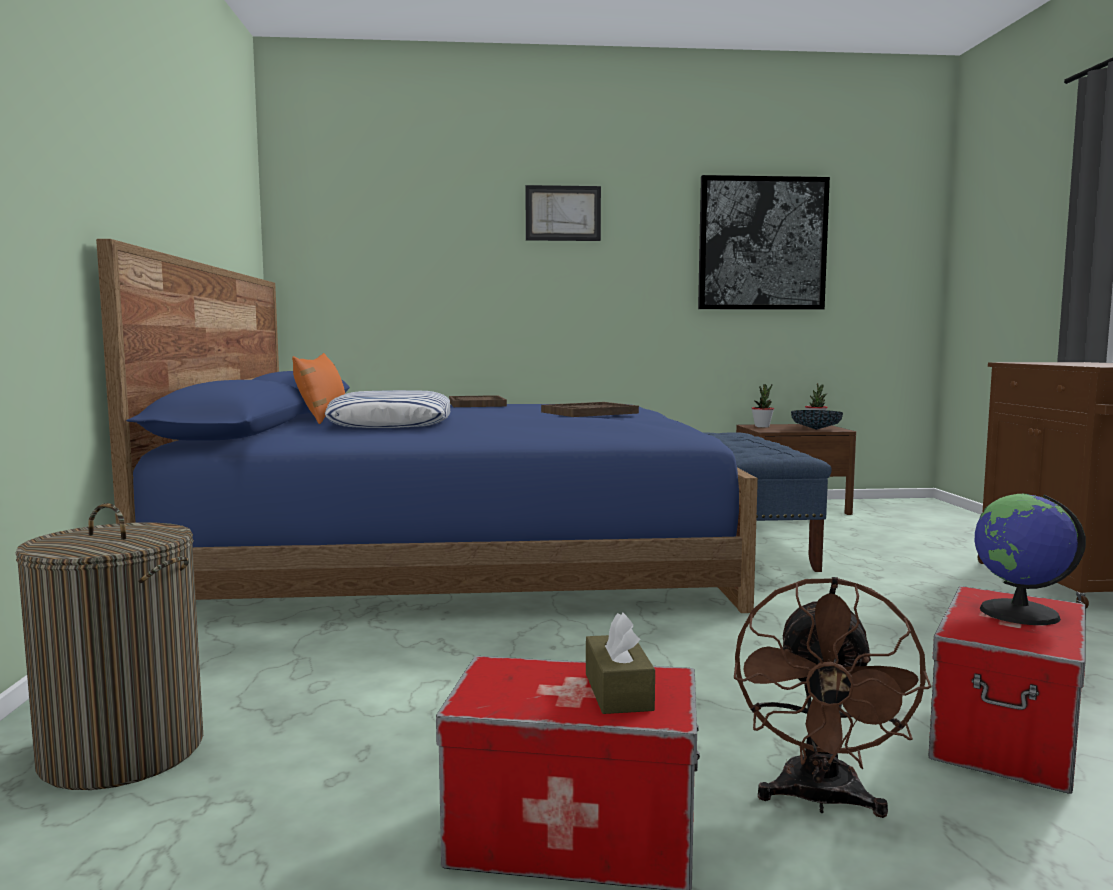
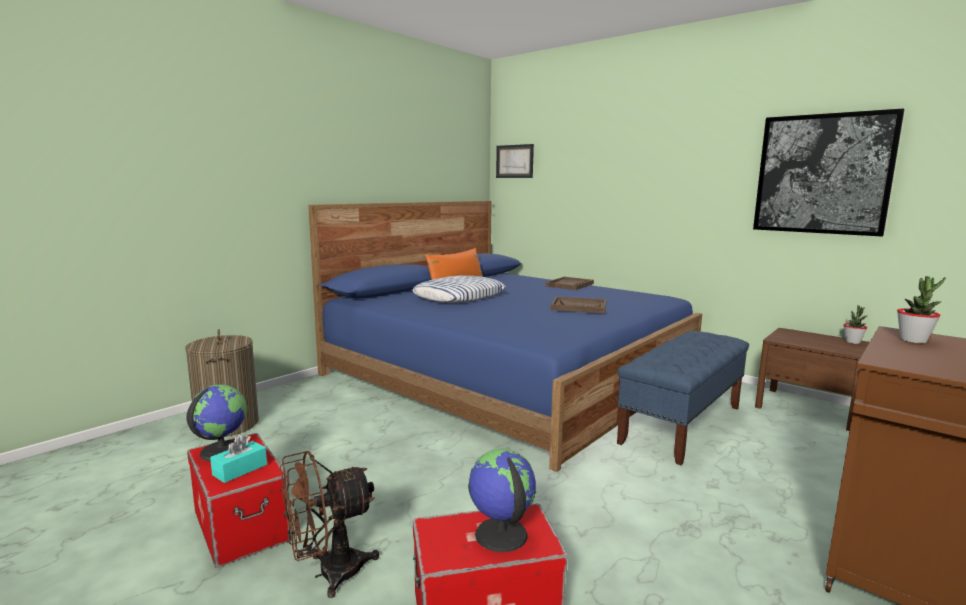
camera: 45 degrees right, 5 degrees up
picture [525,185,601,241] -> picture moved to [496,144,534,178]
brown tissue box [586,613,655,714] -> turquoise tissue box [210,434,267,483]
potted plant [752,384,774,428] -> potted plant moved to [897,276,946,344]
bowl [791,410,843,430] -> none
none -> globe [186,385,247,461]

